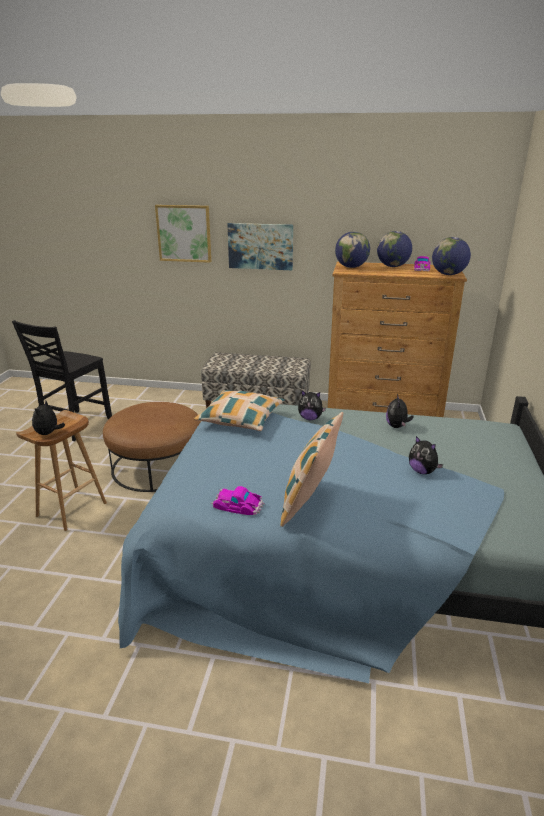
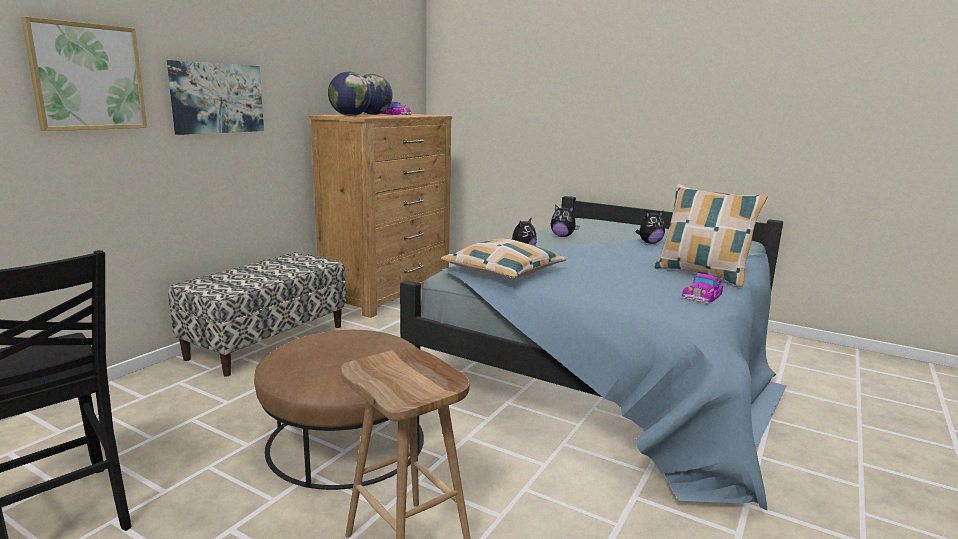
camera: 70 degrees left, 10 degrees down
plush toy [32,401,65,435] -> none
globe [432,237,471,275] -> none

